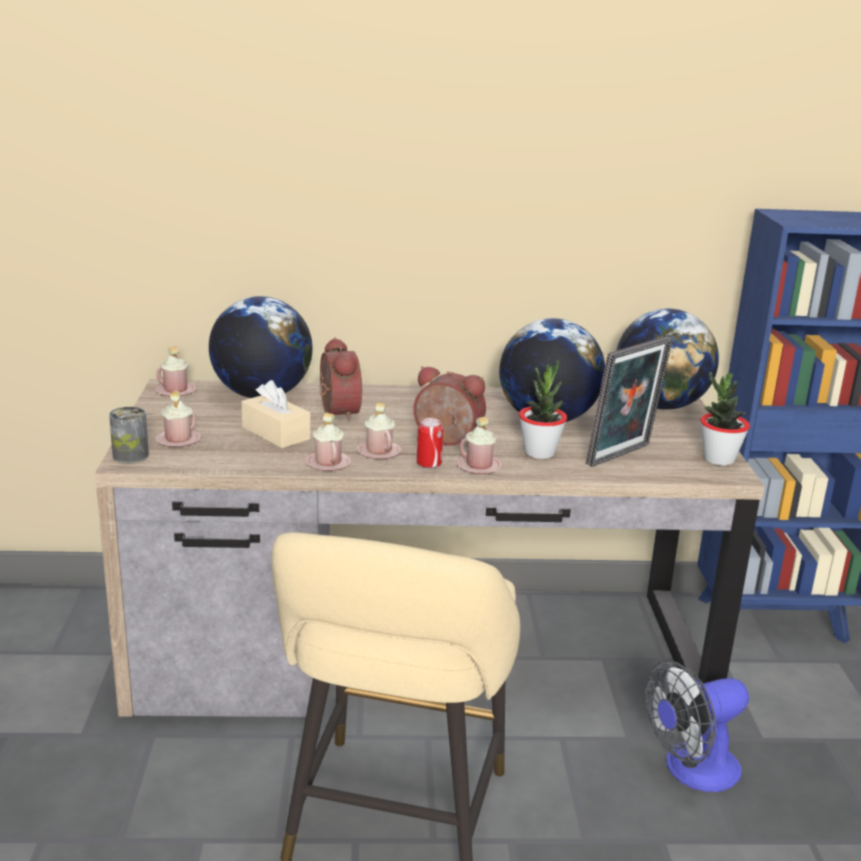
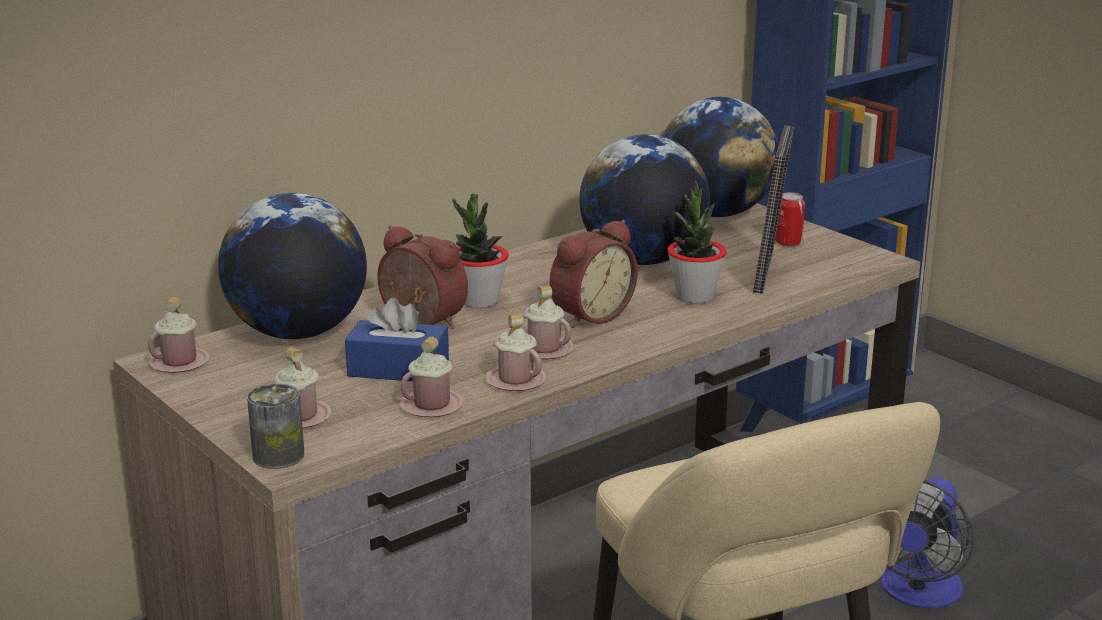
camera: 35 degrees left, 0 degrees up
beige tissue box [242,380,310,448] -> blue tissue box [345,297,449,381]
alarm clock [413,366,486,446] -> alarm clock turned 150 degrees clockwise [549,220,638,328]
can [417,418,443,468] -> can moved to [775,192,805,247]
pink mug [457,416,502,474] -> pink mug moved to [400,336,464,417]
potted plant [700,372,750,466] -> potted plant moved to [453,194,509,308]

